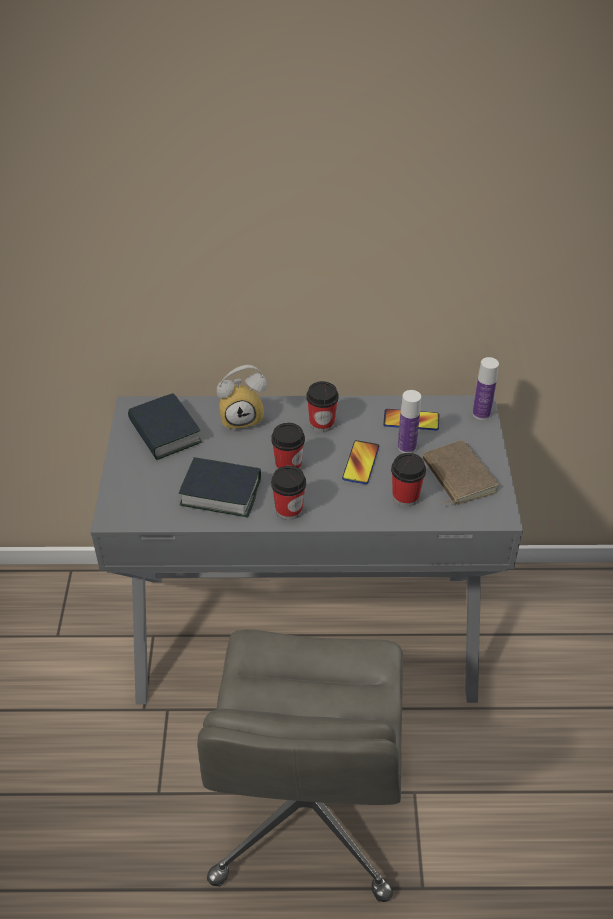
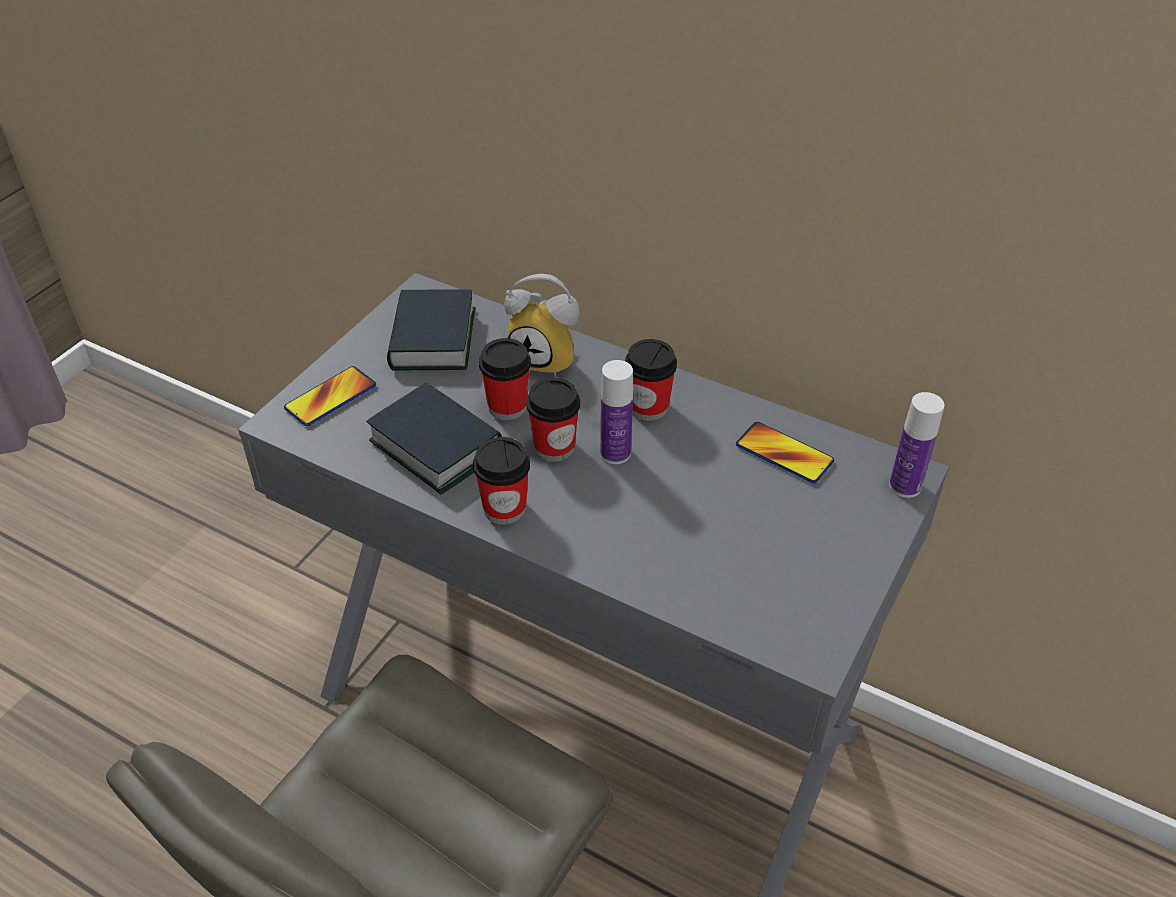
camera: 30 degrees right, 0 degrees up
phone [342,440,379,484] -> phone moved to [284,366,376,426]
cup [391,453,426,507] -> cup moved to [479,338,531,420]
bottle [398,390,421,453] -> bottle moved to [600,360,633,464]
brown book [423,440,499,505] -> none

